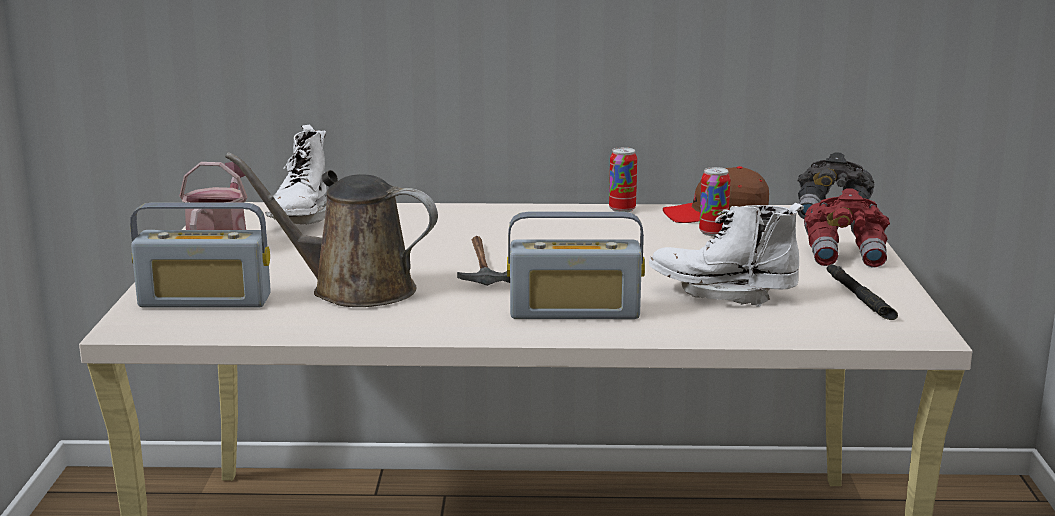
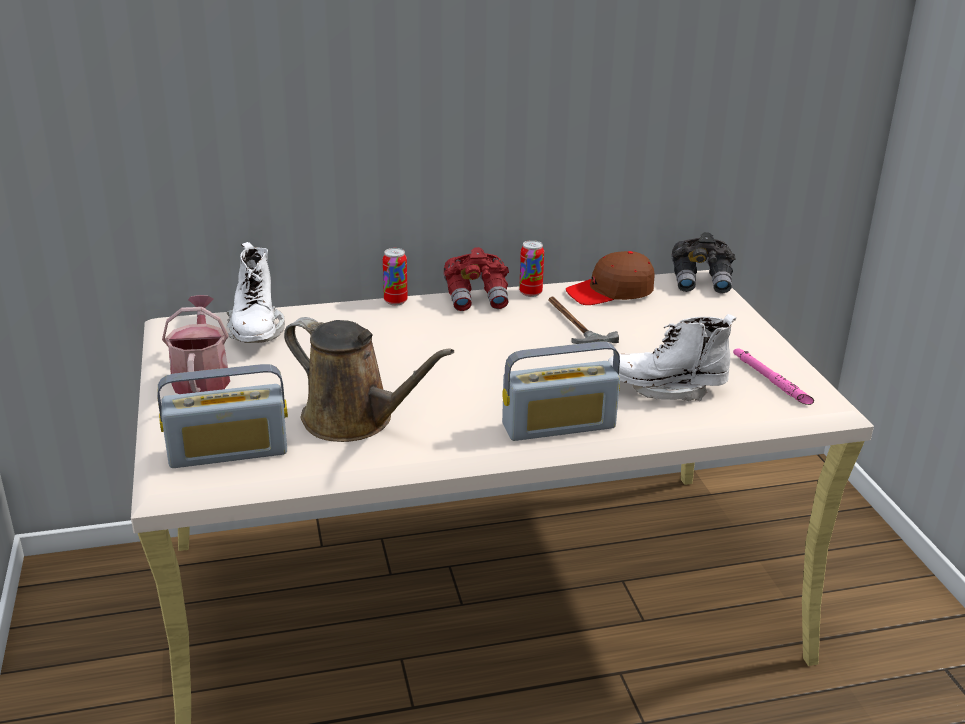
camera: 15 degrees left, 10 degrees up
brown watering can [225,152,438,307] -> brown watering can turned 150 degrees counterclockwise [284,317,454,442]
hammer [457,236,510,286] -> hammer moved to [548,297,619,344]
can [699,167,730,236] -> can moved to [383,248,408,306]
red binoculars [804,188,890,267] -> red binoculars moved to [444,247,509,311]
black flashlight [827,265,898,320] -> pink flashlight [733,349,814,405]

